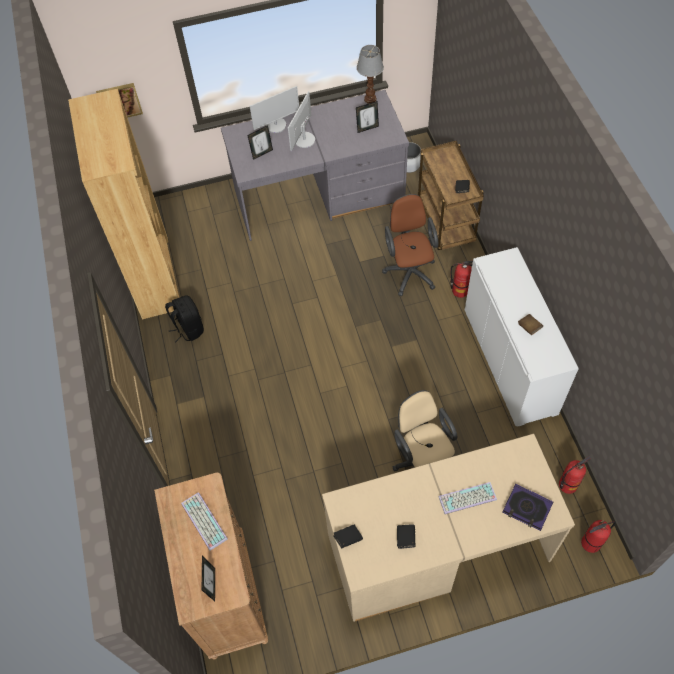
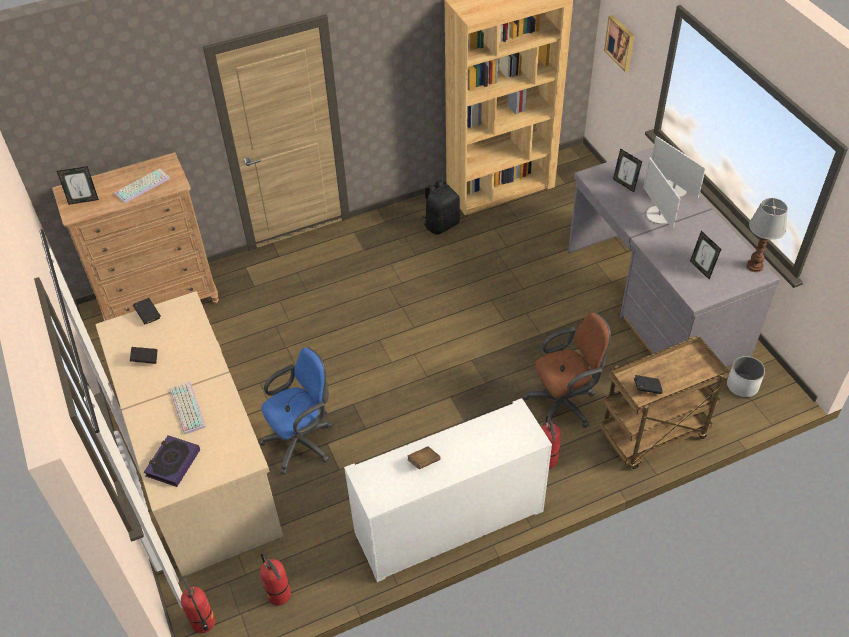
camera: 80 degrees right, 10 degrees down
monitor [288,91,315,151] -> monitor turned 120 degrees counterclockwise [643,157,680,229]
beige office chair [393,390,458,471] -> blue office chair [260,347,332,475]

